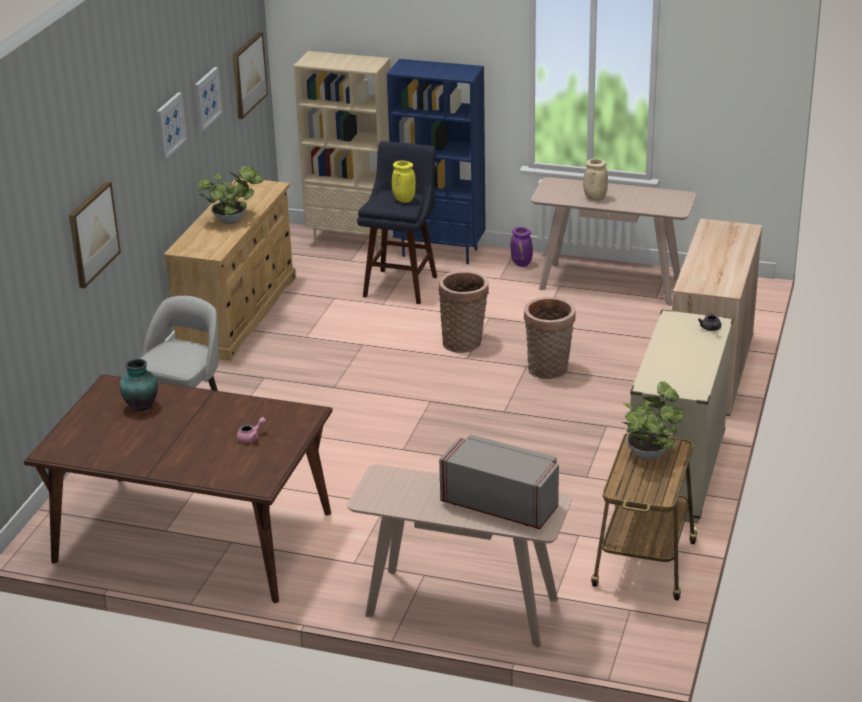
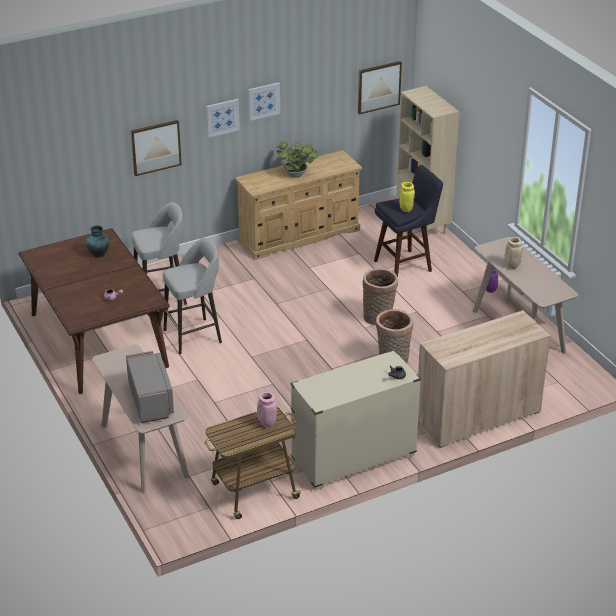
camera: 45 degrees right, 5 degrees up
picture [195,67,222,131] -> picture moved to [206,99,240,138]
blue bookcase [387,59,486,264] -> none
potted plant [622,382,684,460] -> pink vase [257,391,277,428]
none -> grey stool [163,238,222,354]

